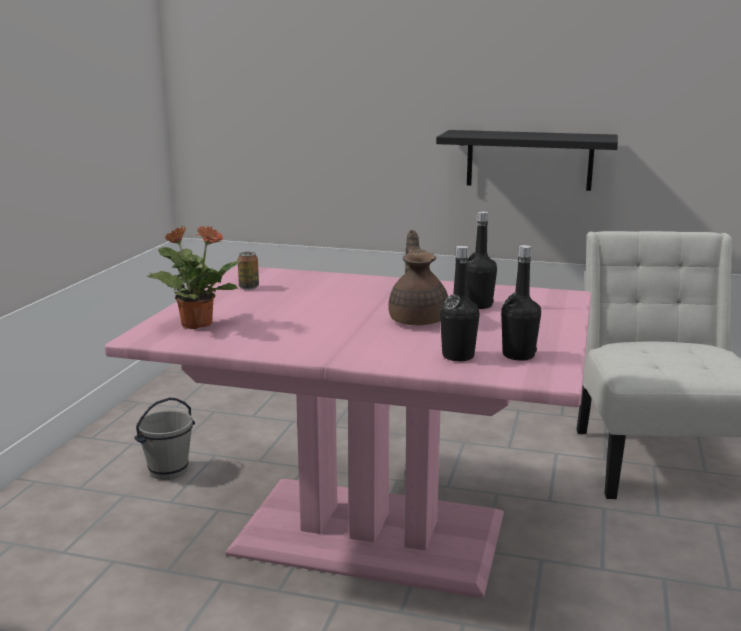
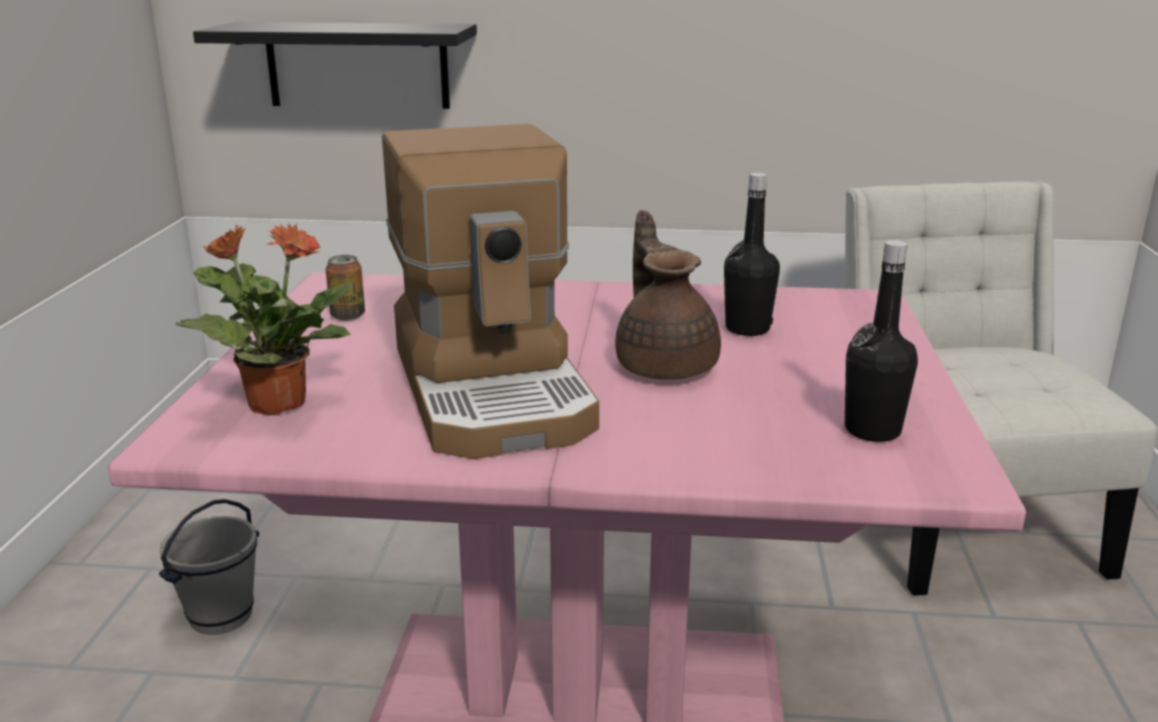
camera: 10 degrees left, 5 degrees up
black shelf [436,130,618,191] -> black shelf moved to [193,22,477,109]
black bottle [440,246,480,361] -> none
none -> coffee machine [382,124,599,459]

